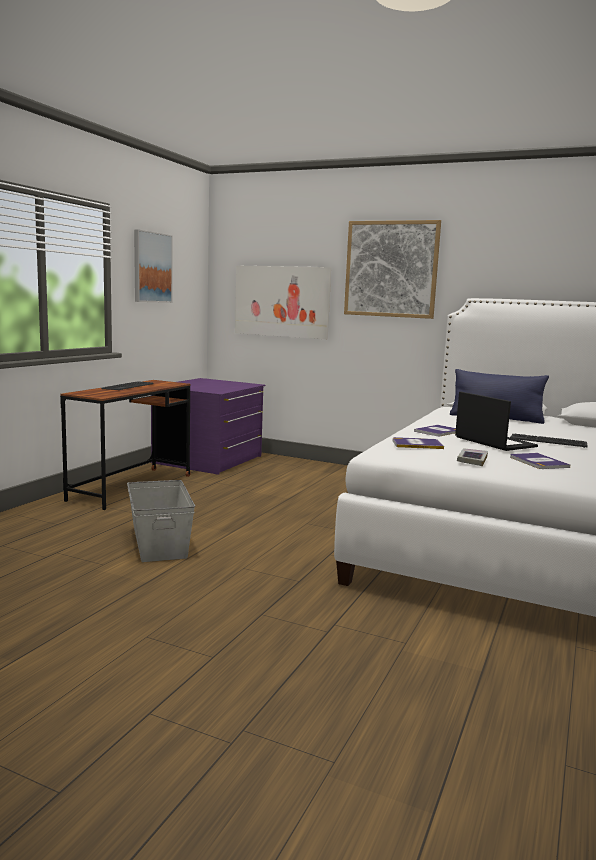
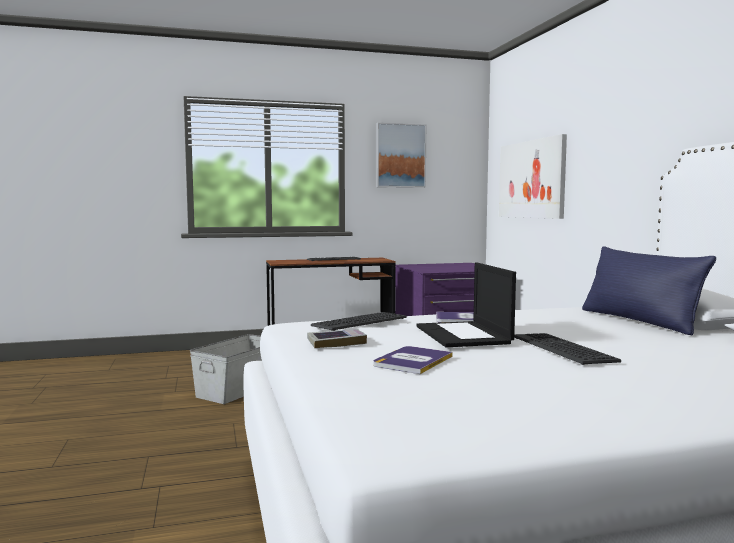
camera: 50 degrees right, 5 degrees down
picture [344,220,441,319] -> none
book [393,437,444,449] -> keyboard [311,312,407,331]
laptop [455,392,538,451] -> laptop turned 150 degrees clockwise [416,262,516,347]

